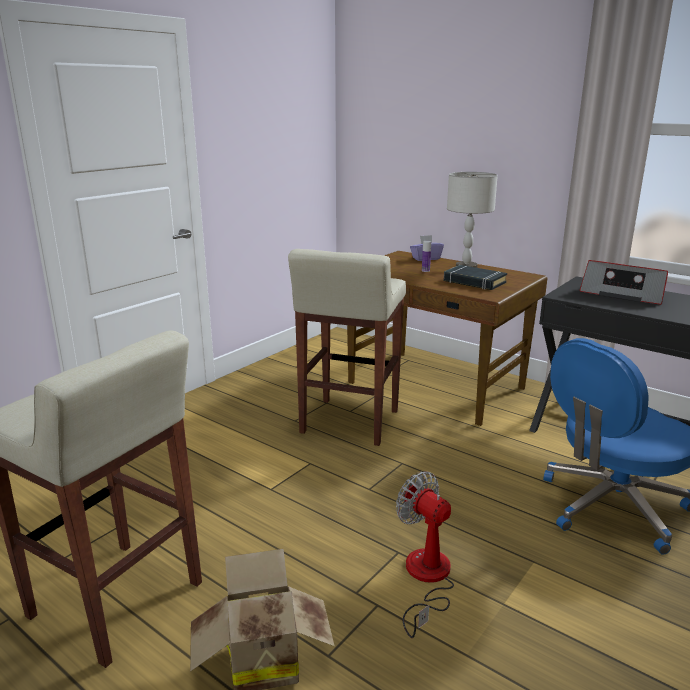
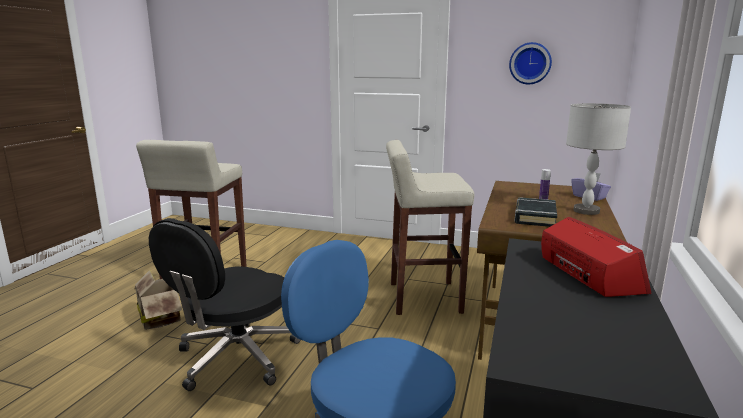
camera: 70 degrees right, 5 degrees down
fan [396,471,454,638] -> black office chair [149,218,300,391]
radio [580,260,668,305] -> radio turned 150 degrees clockwise [541,217,652,297]
none -> wall clock [509,42,552,85]

